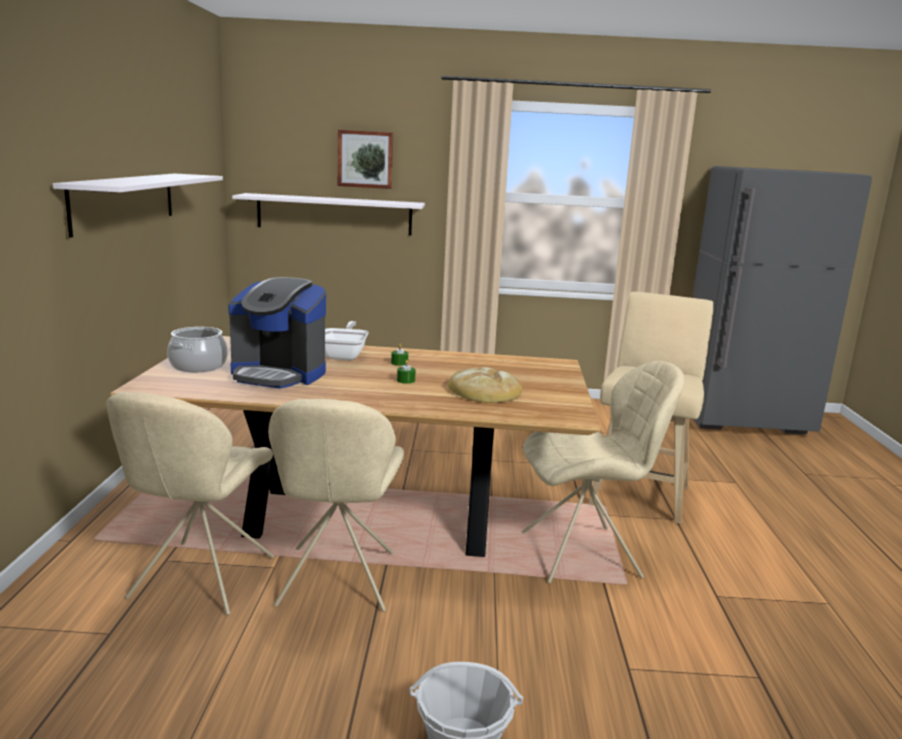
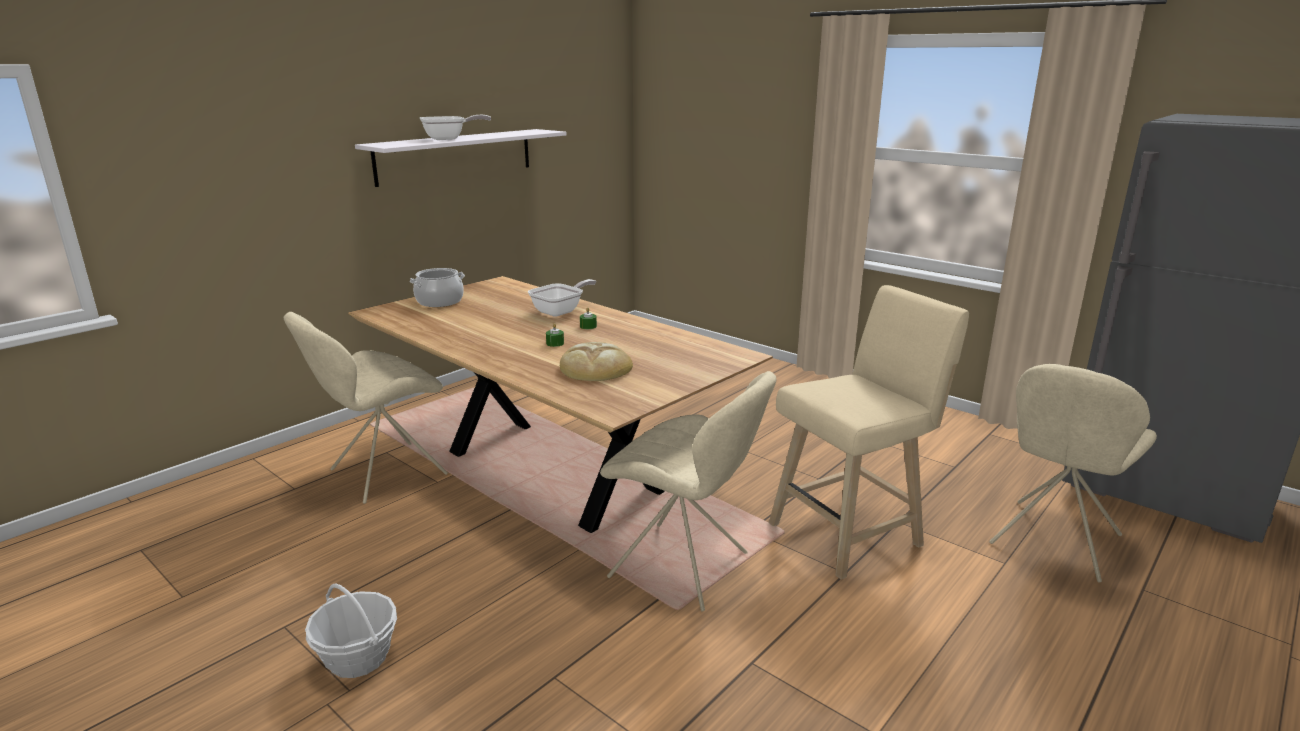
camera: 40 degrees right, 5 degrees up
coffee machine [228,277,326,388] -> none
white shelf [232,193,425,236] -> none
beige chair [268,399,404,612] -> beige chair moved to [989,364,1157,582]
picture [338,130,393,189] -> none
none -> frying pan [420,115,491,140]

